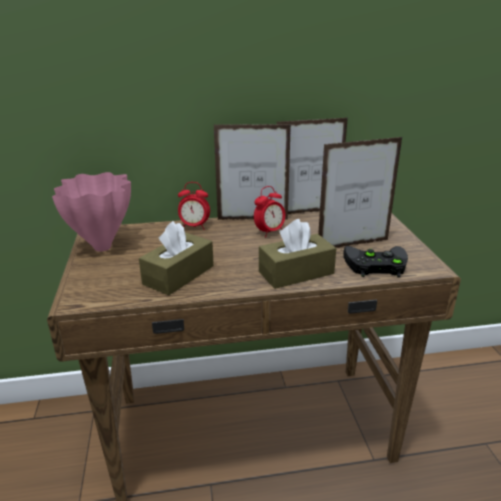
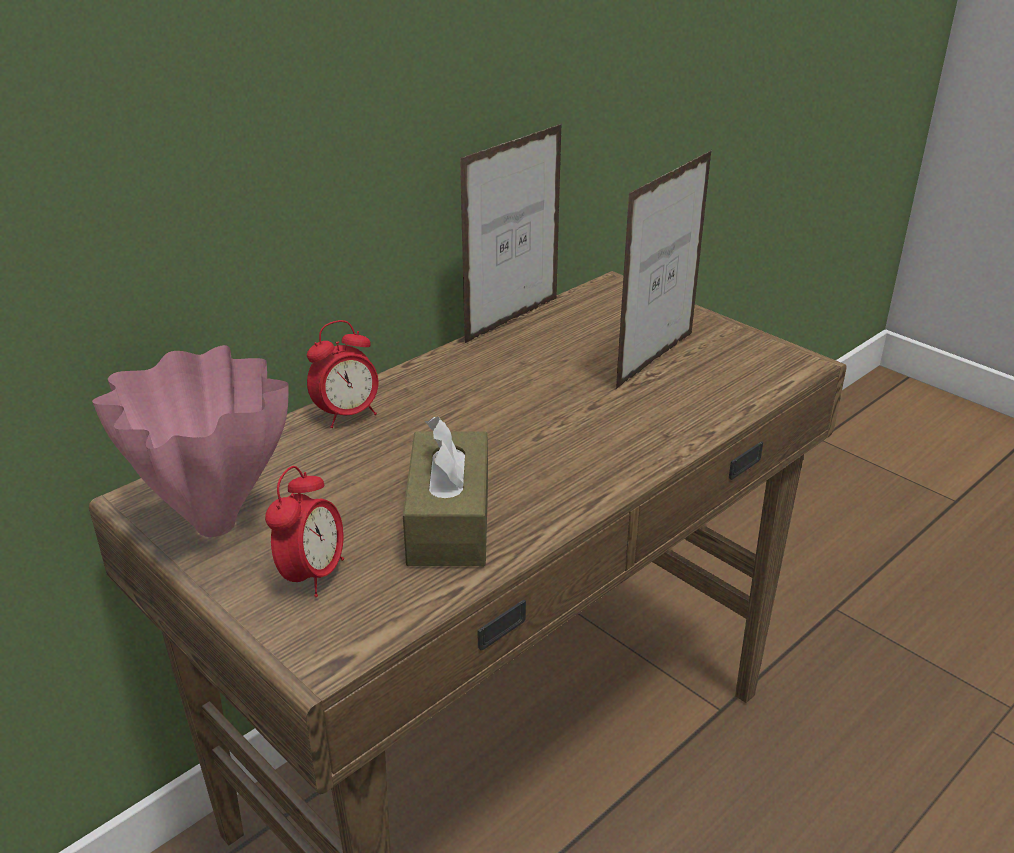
camera: 35 degrees left, 5 degrees up
picture frame [214,124,291,220] -> none
alarm clock [254,186,286,237] -> alarm clock moved to [265,466,344,597]
brown tissue box [259,219,336,289] -> none
black game controller [343,246,408,277] -> none

